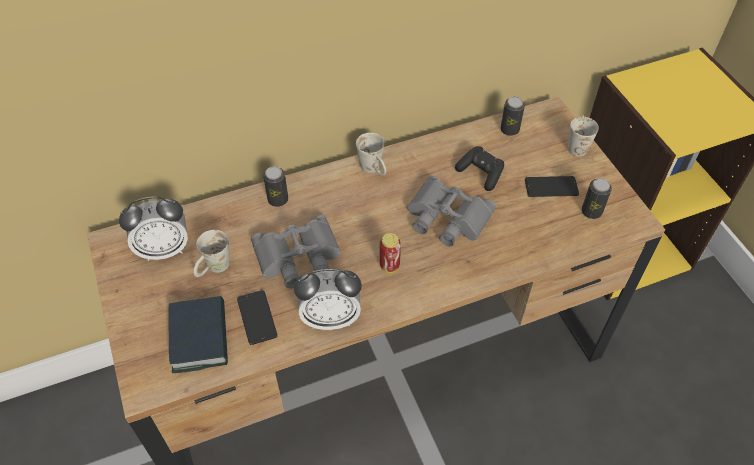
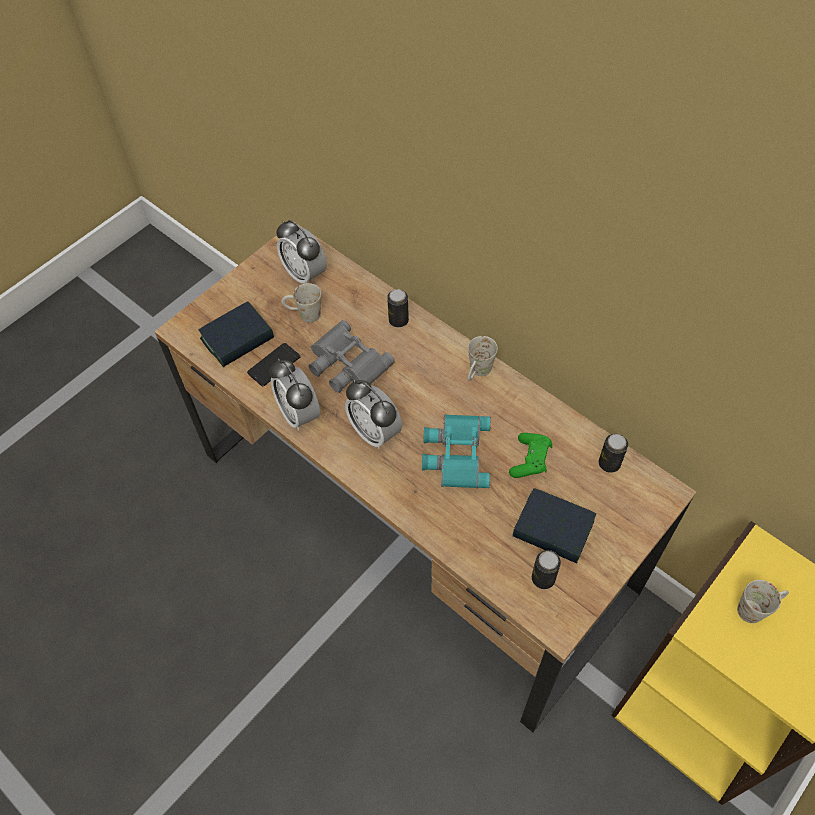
camera: 65 degrees right, 5 degrees up
can [380,233,401,273] -> alarm clock [345,380,402,449]
grey binoculars [407,176,496,246] -> turquoise binoculars [422,414,491,488]
black game controller [455,146,504,191] -> green game controller [509,433,552,478]
phone [525,176,579,197] -> book [512,488,597,563]
white mug [568,115,599,156] -> white mug moved to [737,580,789,623]

